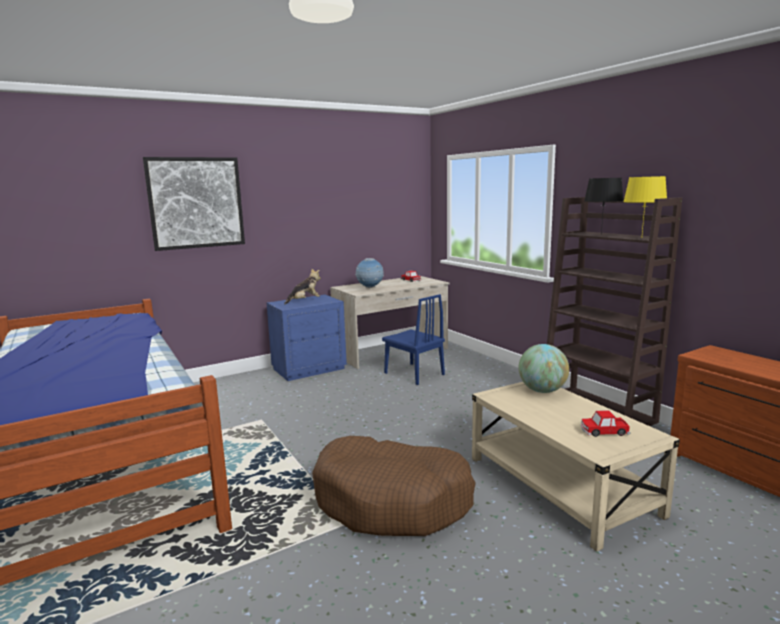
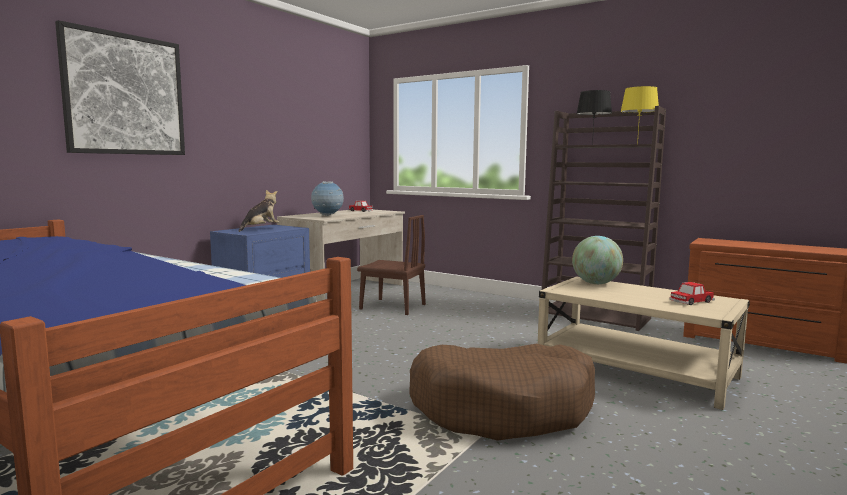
camera: 25 degrees left, 5 degrees down
blue chair [382,294,445,385] -> brown chair [357,215,426,315]

